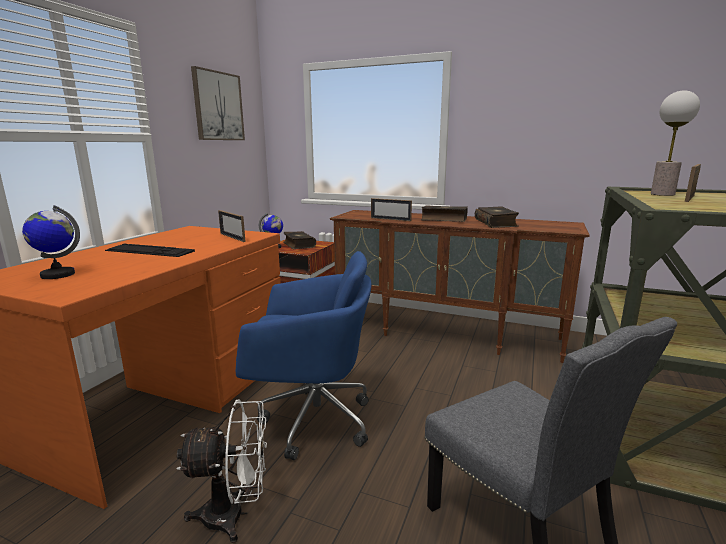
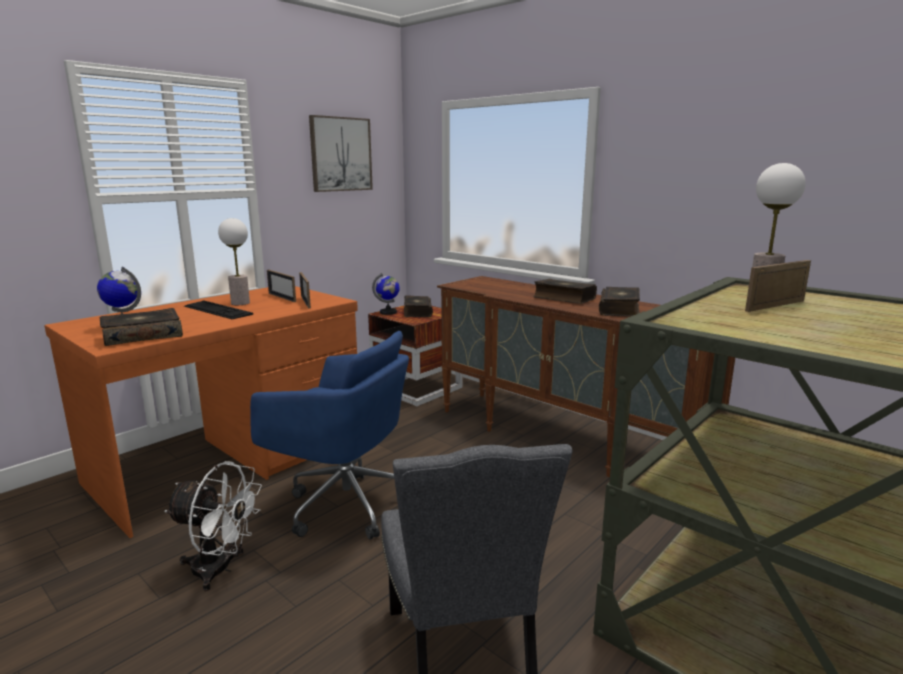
camera: 20 degrees right, 0 degrees up
picture frame [371,198,412,221] -> picture frame moved to [267,270,296,302]
none -> book [99,308,183,346]
none -> table lamp [218,218,250,305]

